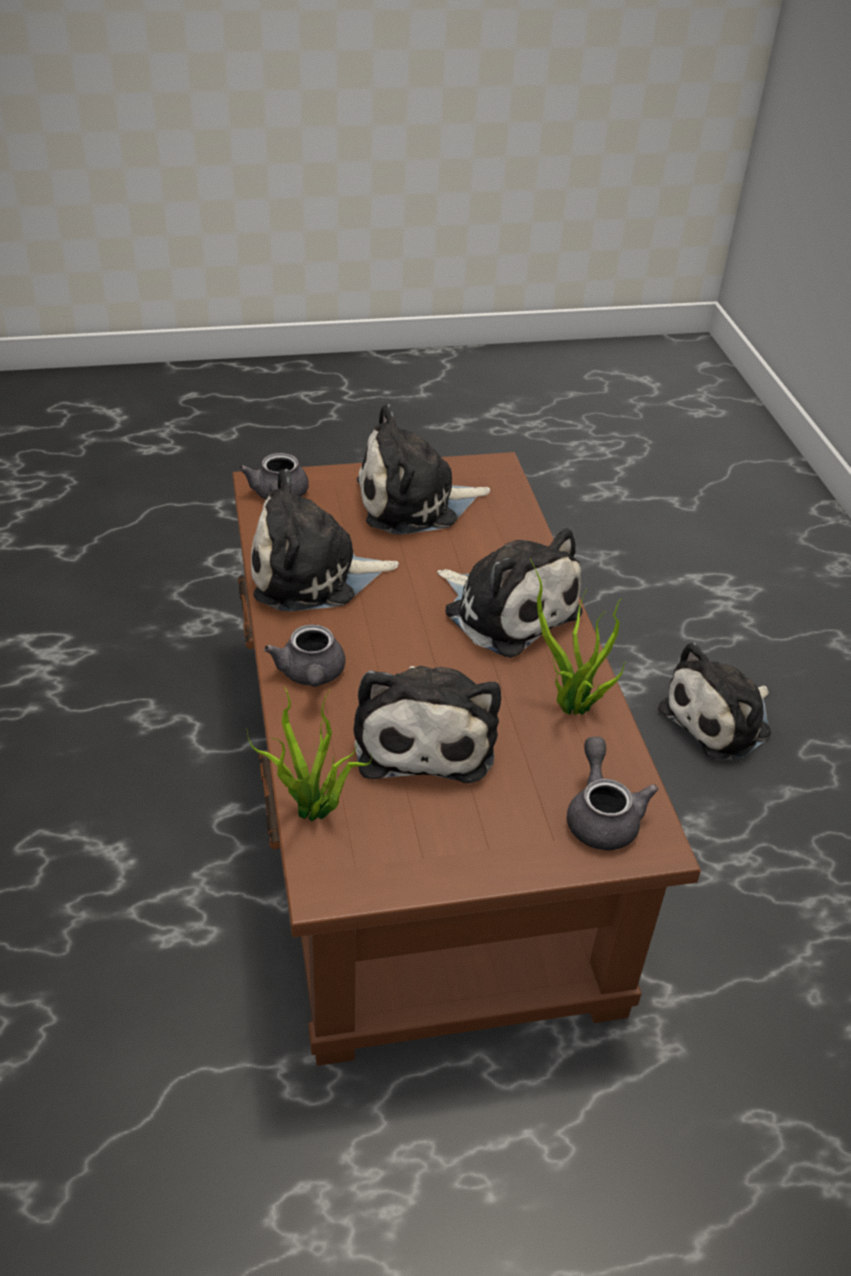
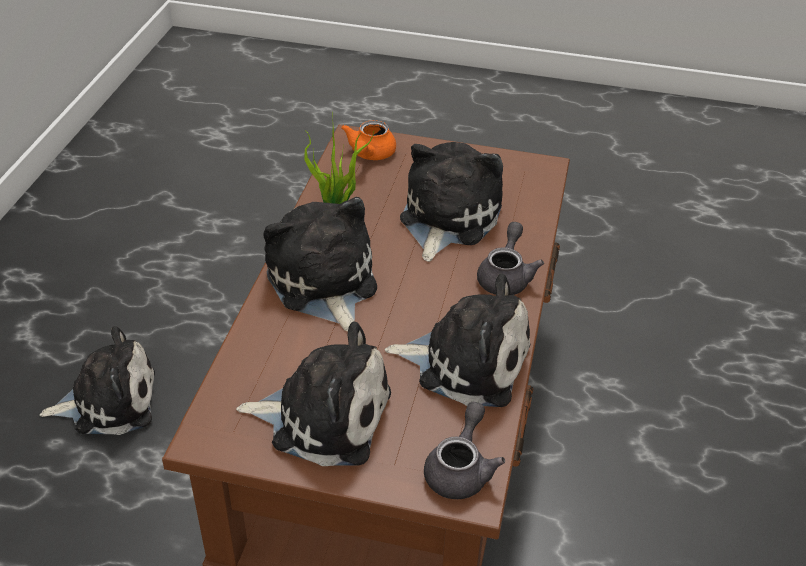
camera: 155 degrees left, 0 degrees up
potted plant [247,686,372,822] -> none
grey teapot [567,737,658,850] -> orange teapot [341,120,396,160]

